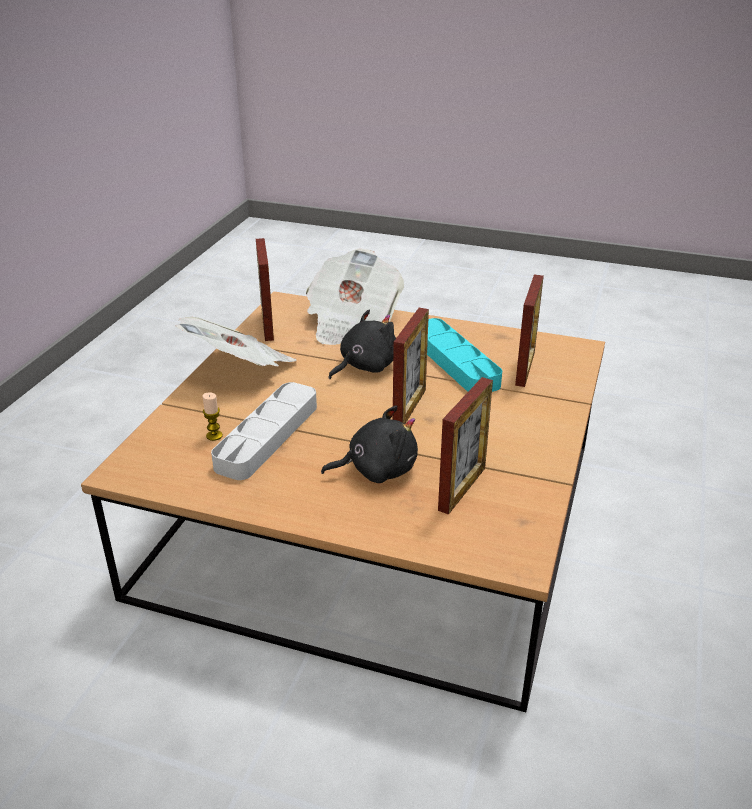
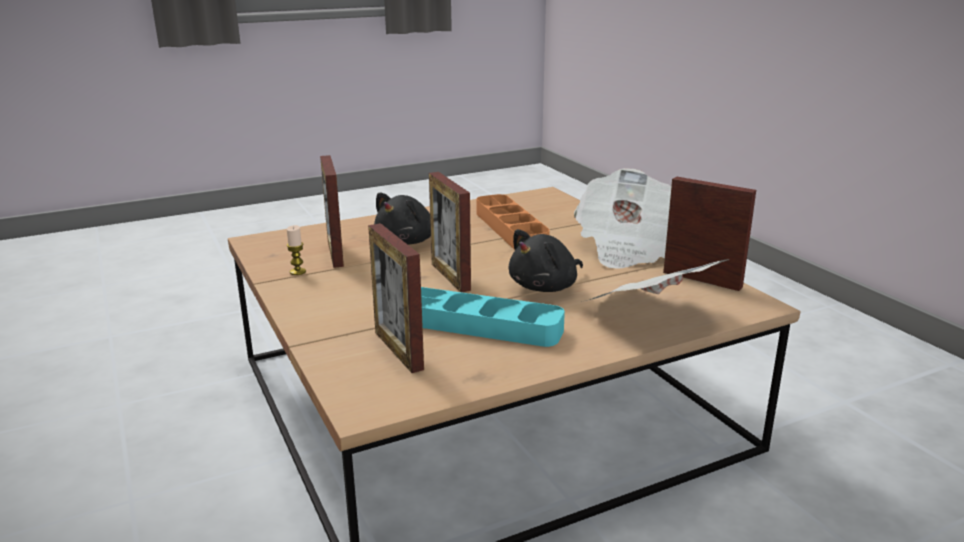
camera: 135 degrees right, 10 degrees down
candle [203,392,223,441] -> candle moved to [287,225,306,275]
grey tray [211,382,317,480] -> orange tray [476,194,550,250]
black plush toy [329,310,396,379] -> black plush toy turned 45 degrees clockwise [509,229,583,292]

